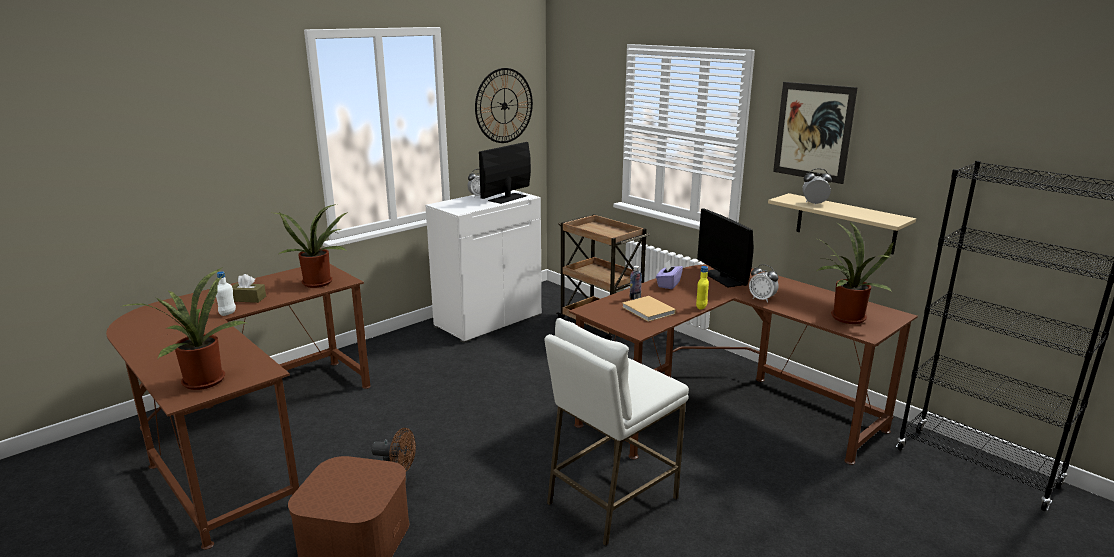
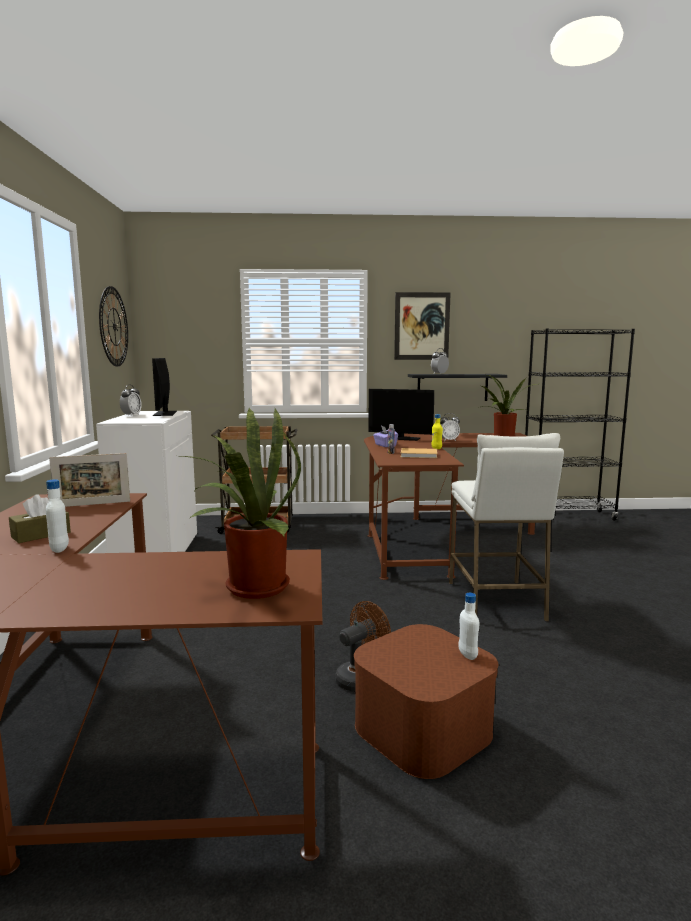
camera: 50 degrees left, 10 degrees down
potted plant [275,204,348,288] -> picture frame [49,453,130,507]
beige shelf [768,193,916,254] -> black shelf [408,374,507,401]
none -> white bottle [458,593,479,660]

